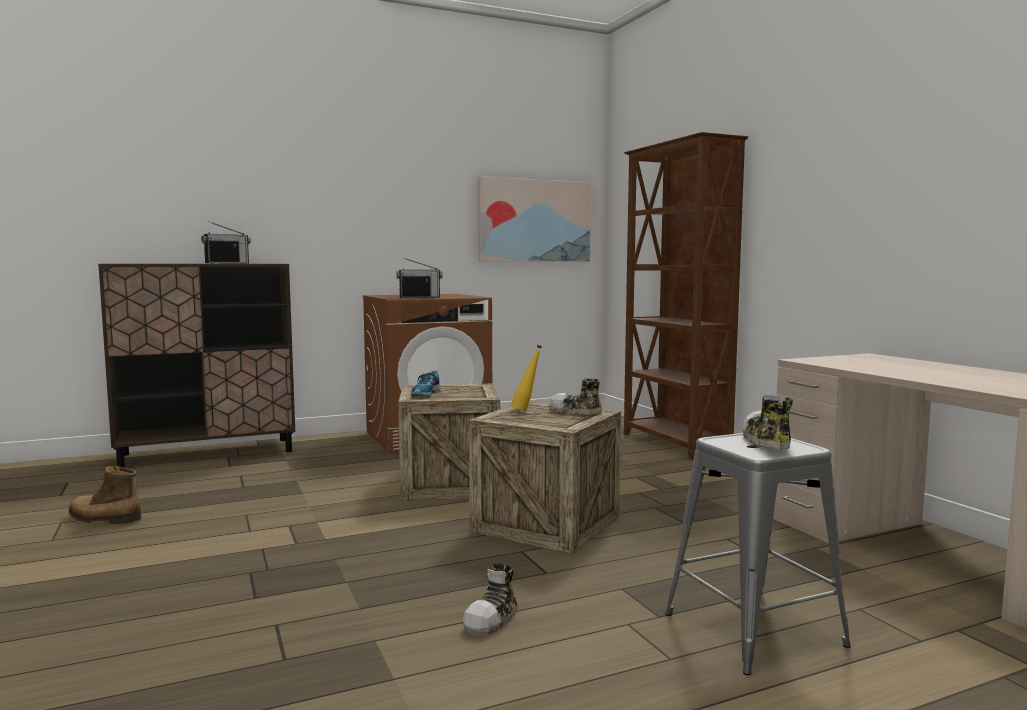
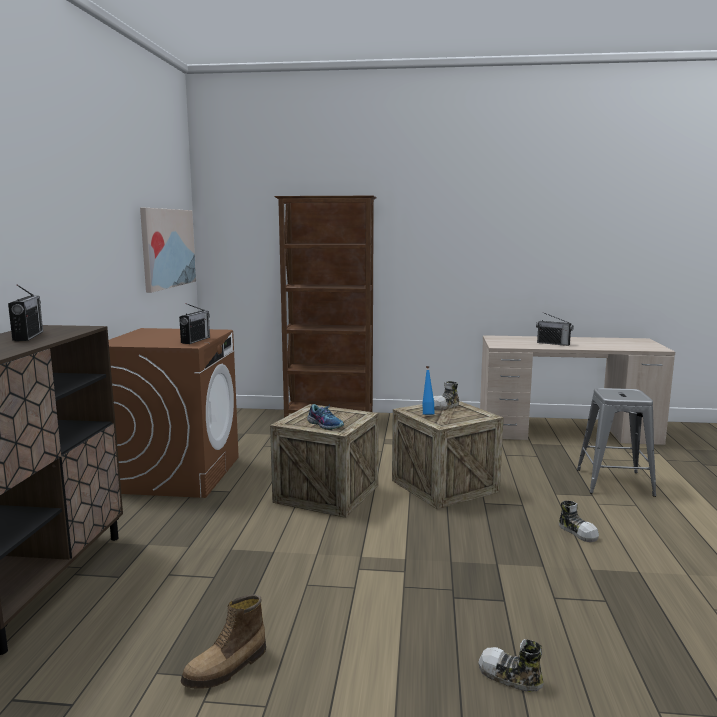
camera: 60 degrees left, 5 degrees up
yellow bottle [511,345,542,411] -> blue bottle [423,366,434,415]
shoe [742,395,793,450] -> shoe moved to [478,639,544,692]
none -> radio [536,312,574,346]

